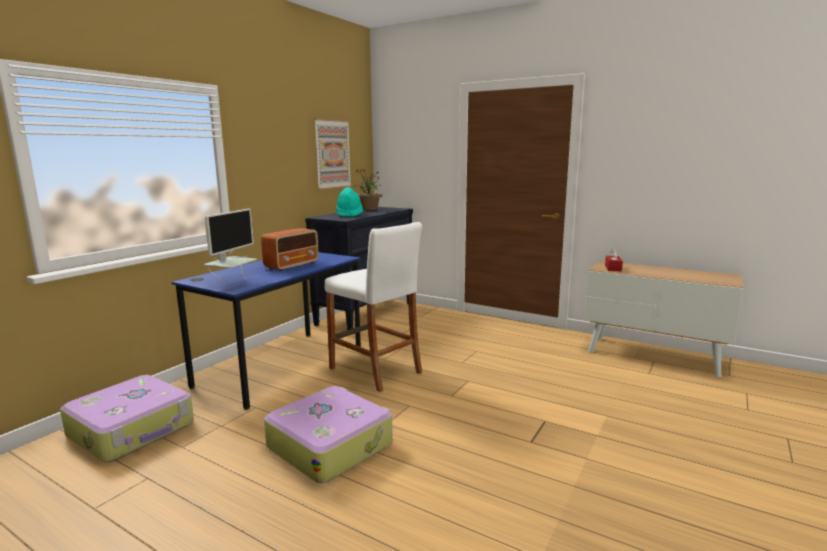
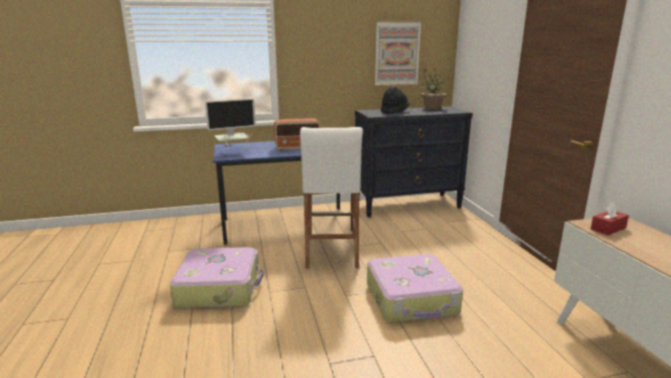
camera: 45 degrees right, 5 degrees up
suitcase [60,375,194,462] -> suitcase moved to [367,254,463,323]
turquoise hat [336,187,363,217] -> black hat [381,86,410,114]

